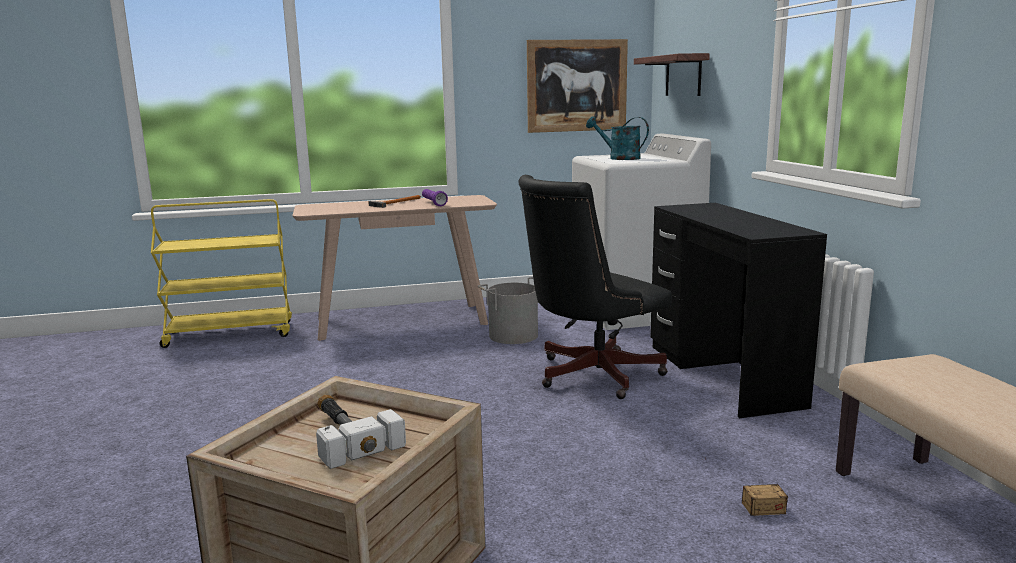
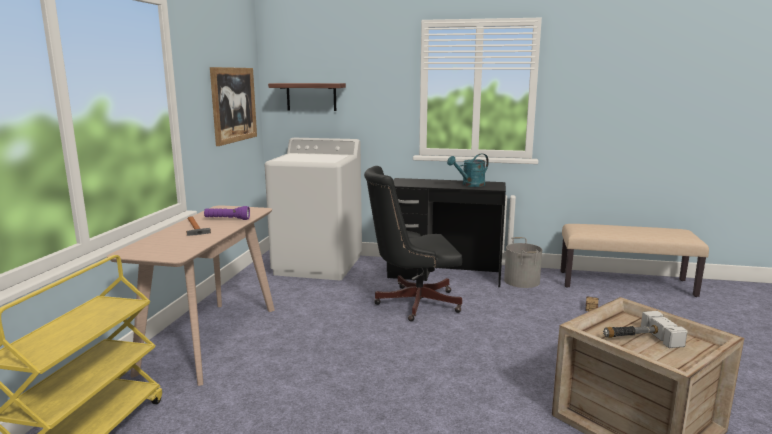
camera: 65 degrees left, 0 degrees up
grey bucket [478,277,538,344] -> grey bucket moved to [504,237,542,288]
black office chair [518,175,672,399] -> black office chair turned 90 degrees clockwise [364,166,462,321]
turquoise watering can [586,116,649,160] -> turquoise watering can moved to [447,153,489,187]

